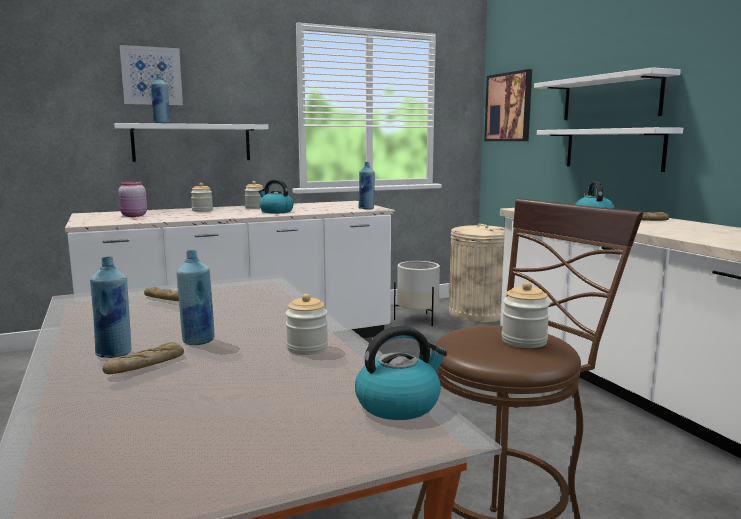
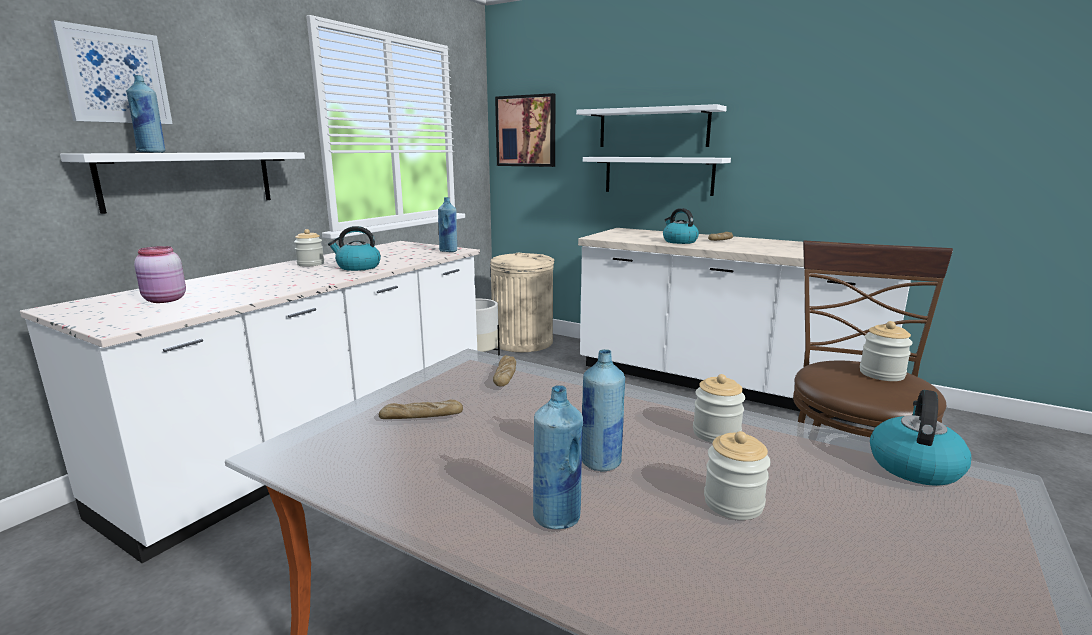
camera: 35 degrees left, 5 degrees up
bread [103,342,184,374] -> bread moved to [493,355,516,387]
jar [191,183,213,212] -> jar moved to [704,431,771,520]

